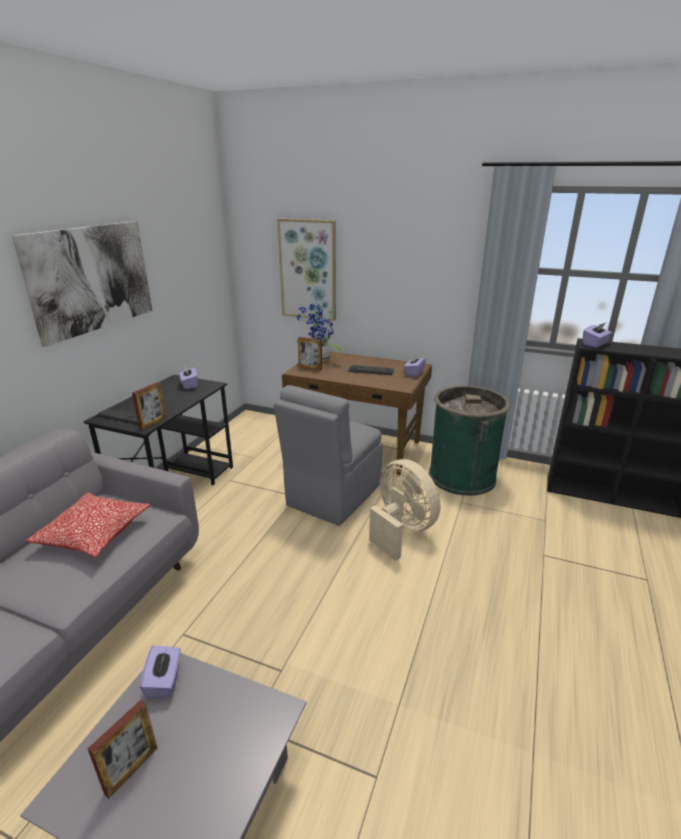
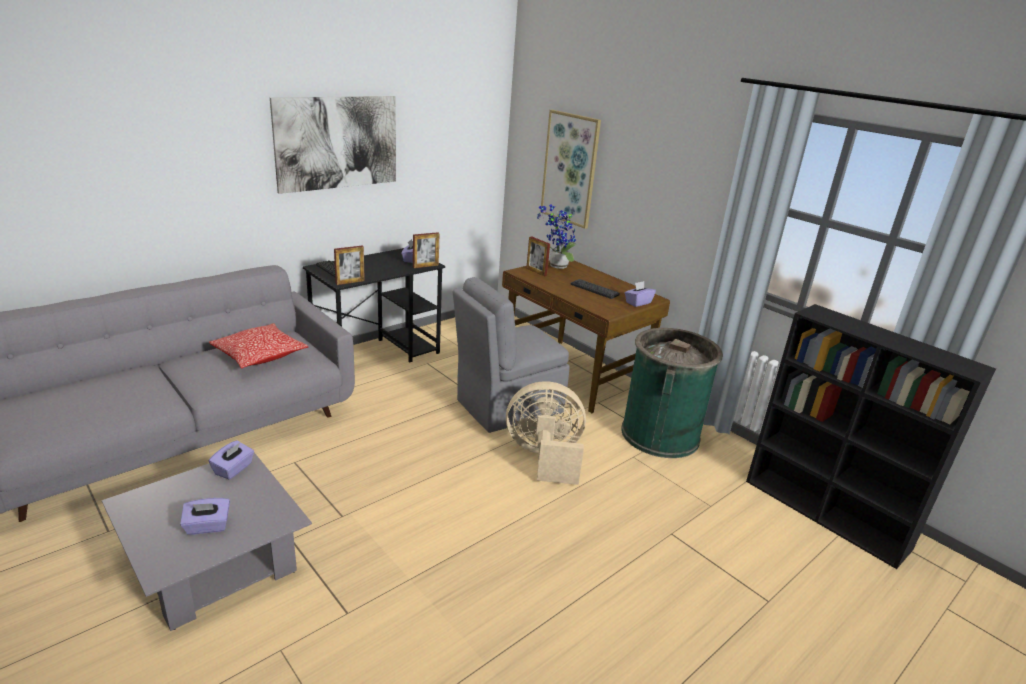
camera: 25 degrees right, 0 degrees up
picture frame [88,700,157,798] -> picture frame moved to [413,232,440,268]
beige fan [369,459,440,561] -> beige fan turned 75 degrees counterclockwise [506,381,586,485]
purple tissue box [583,323,612,348] -> purple tissue box moved to [180,498,230,535]

